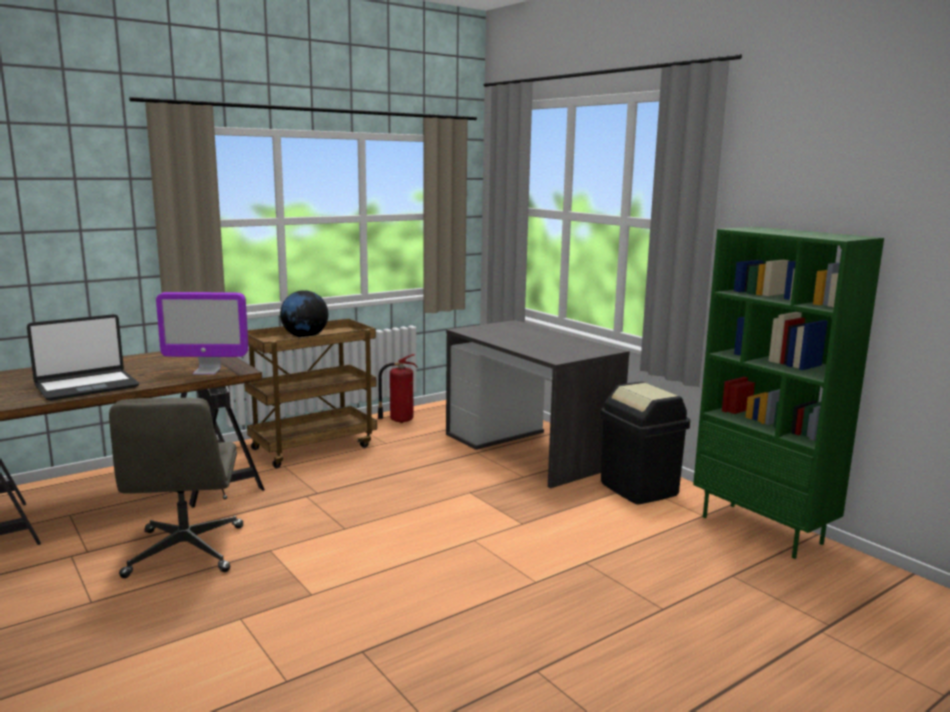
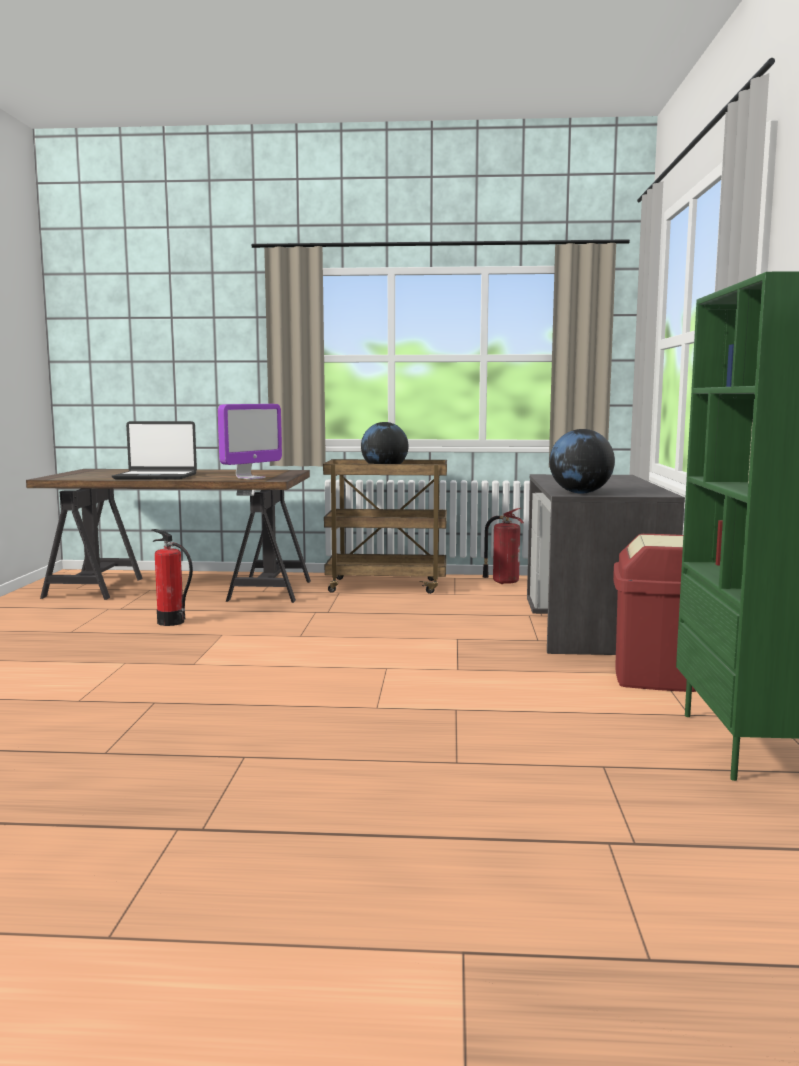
camera: 40 degrees right, 5 degrees down
grey office chair [109,398,243,578] -> fire extinguisher [152,529,193,626]
monitor [156,292,248,375] -> monitor turned 90 degrees counterclockwise [218,404,282,480]
black trash can [600,382,690,504] -> red trash can [613,534,696,692]
none -> globe [549,429,615,494]

